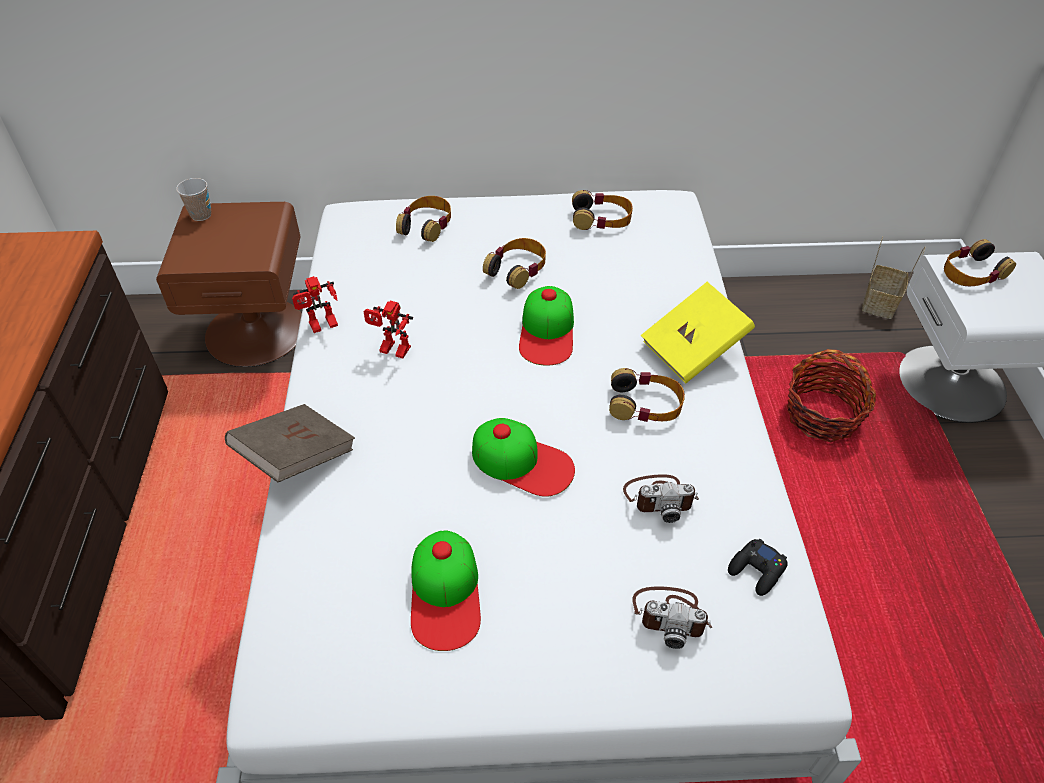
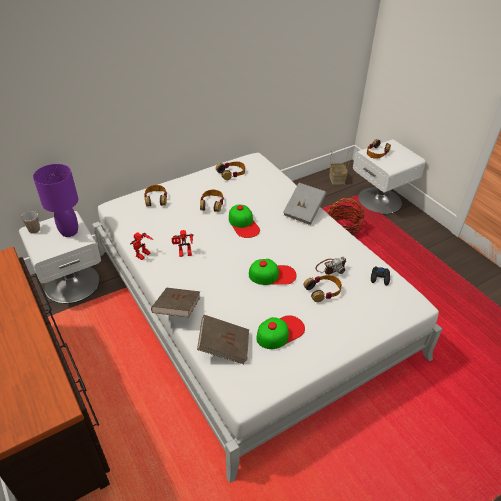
camera: 30 degrees left, 5 degrees down
brown nightstand [156,202,302,367] -> white nightstand [19,211,101,304]
cap [411,530,481,651] -> cap turned 90 degrees counterclockwise [256,315,305,349]
headphones [609,368,685,422] -> headphones moved to [303,275,342,302]
camera [632,587,712,649] -> none
yellow book [641,282,755,383] -> grey book [283,183,326,225]
none -> purple table lamp [33,164,78,237]
none -> brown book [197,315,249,364]

